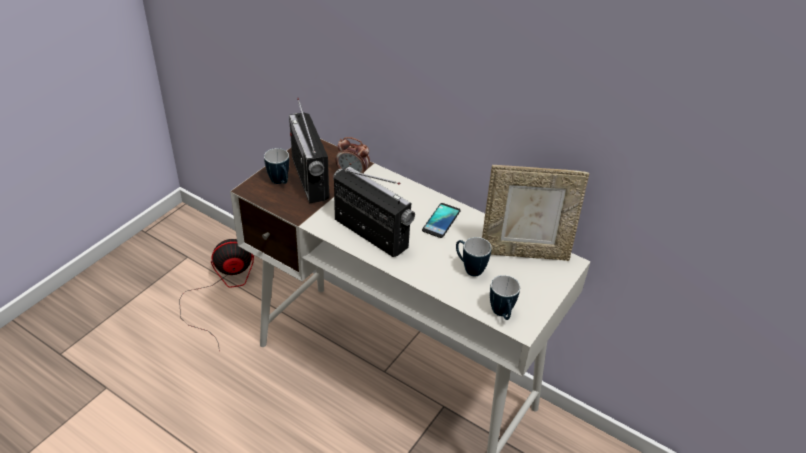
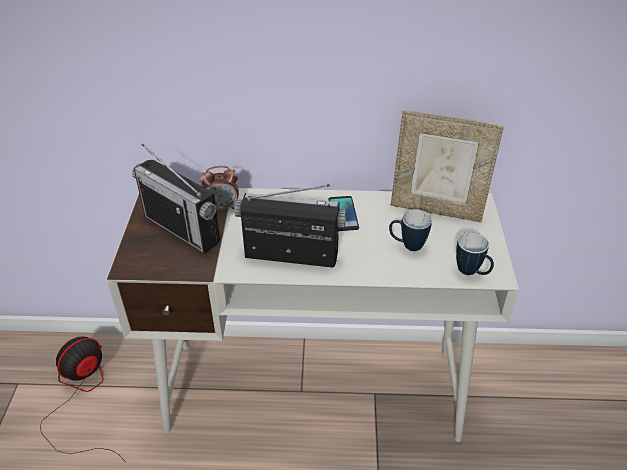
camera: 30 degrees left, 0 degrees up
mug [264,148,289,184] -> none
picture frame [482,165,590,261] -> picture frame turned 45 degrees clockwise [391,110,504,222]

